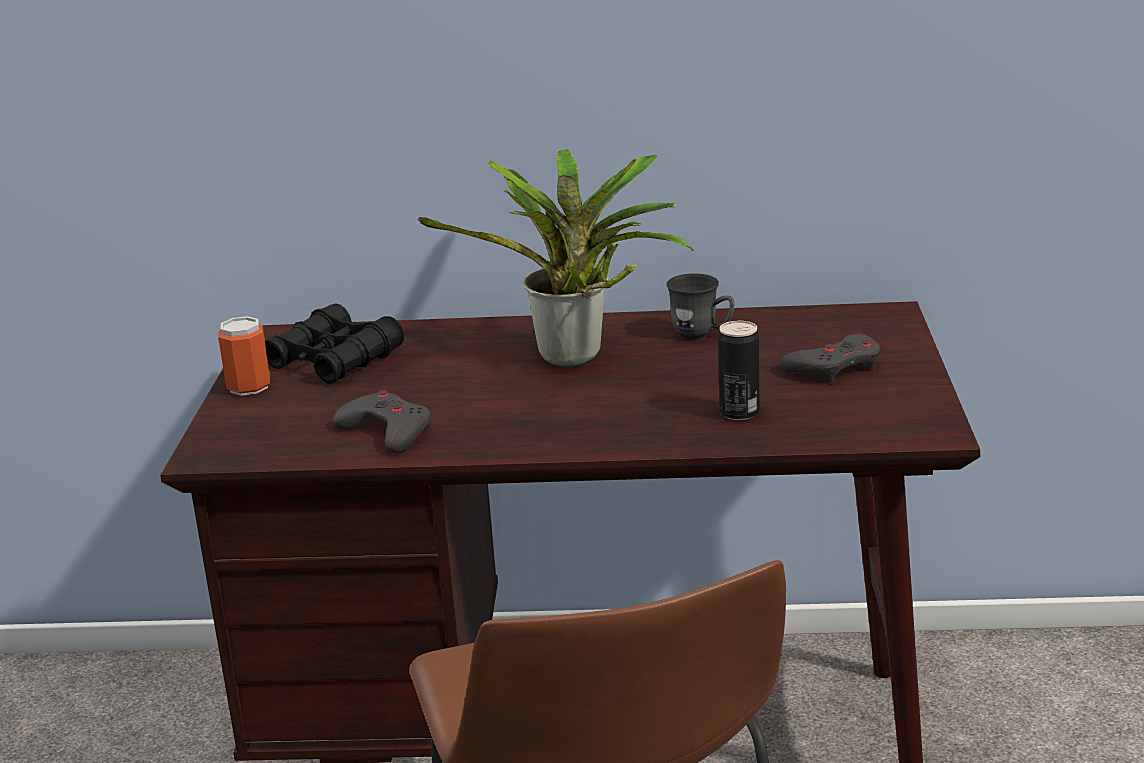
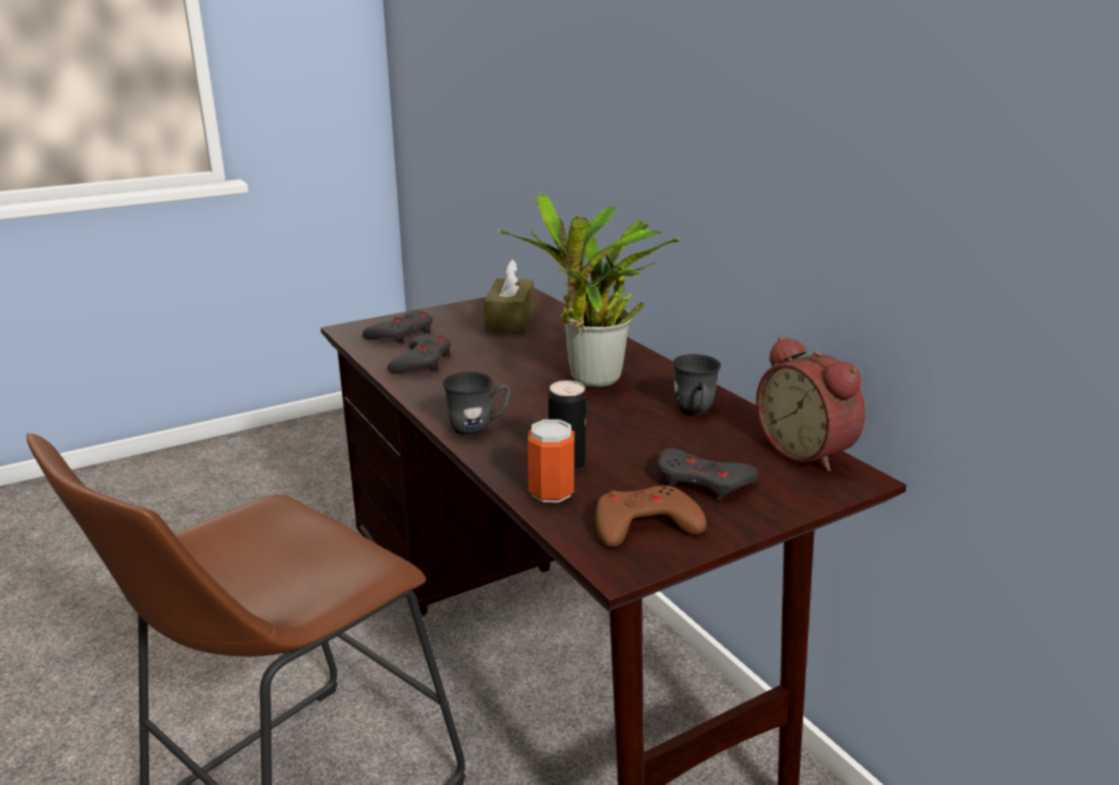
camera: 55 degrees right, 0 degrees up
can [218,316,270,396] -> can moved to [528,419,574,502]
black binoculars [265,304,404,384] -> brown tissue box [484,260,534,333]
none -> grey game controller [363,310,432,343]
none -> grey mug [443,372,510,436]
none -> brown game controller [596,485,706,547]
none -> alarm clock [756,336,866,472]

